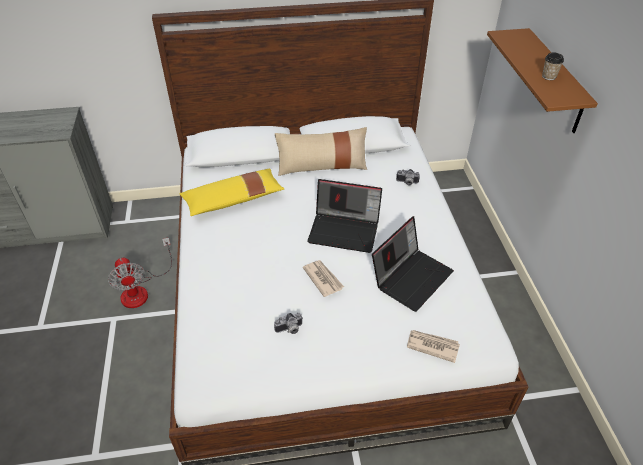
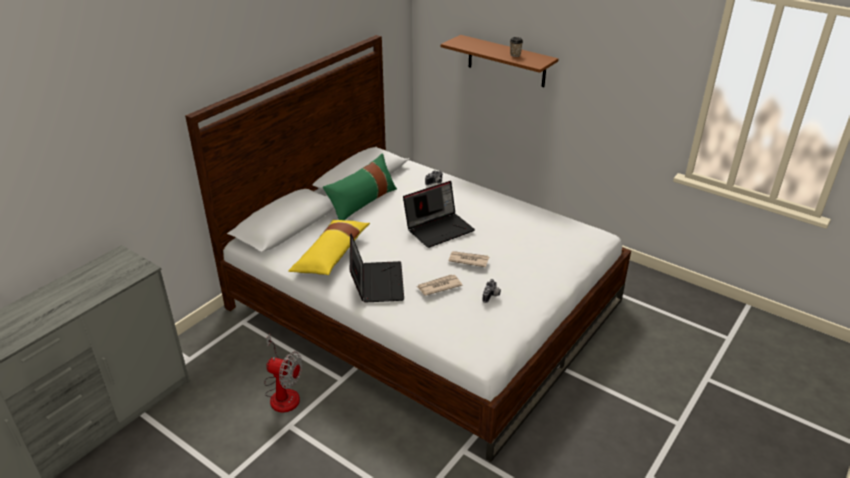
camera: 45 degrees left, 10 degrees down
beige pillow [275,127,367,176] -> green pillow [323,153,397,220]
laptop [372,216,454,312] -> laptop moved to [350,234,404,303]
newspaper [407,330,460,363] -> newspaper moved to [417,274,462,296]

